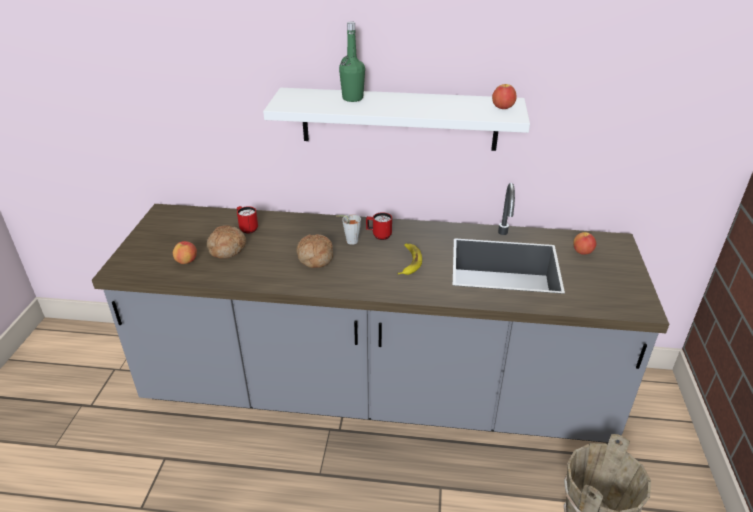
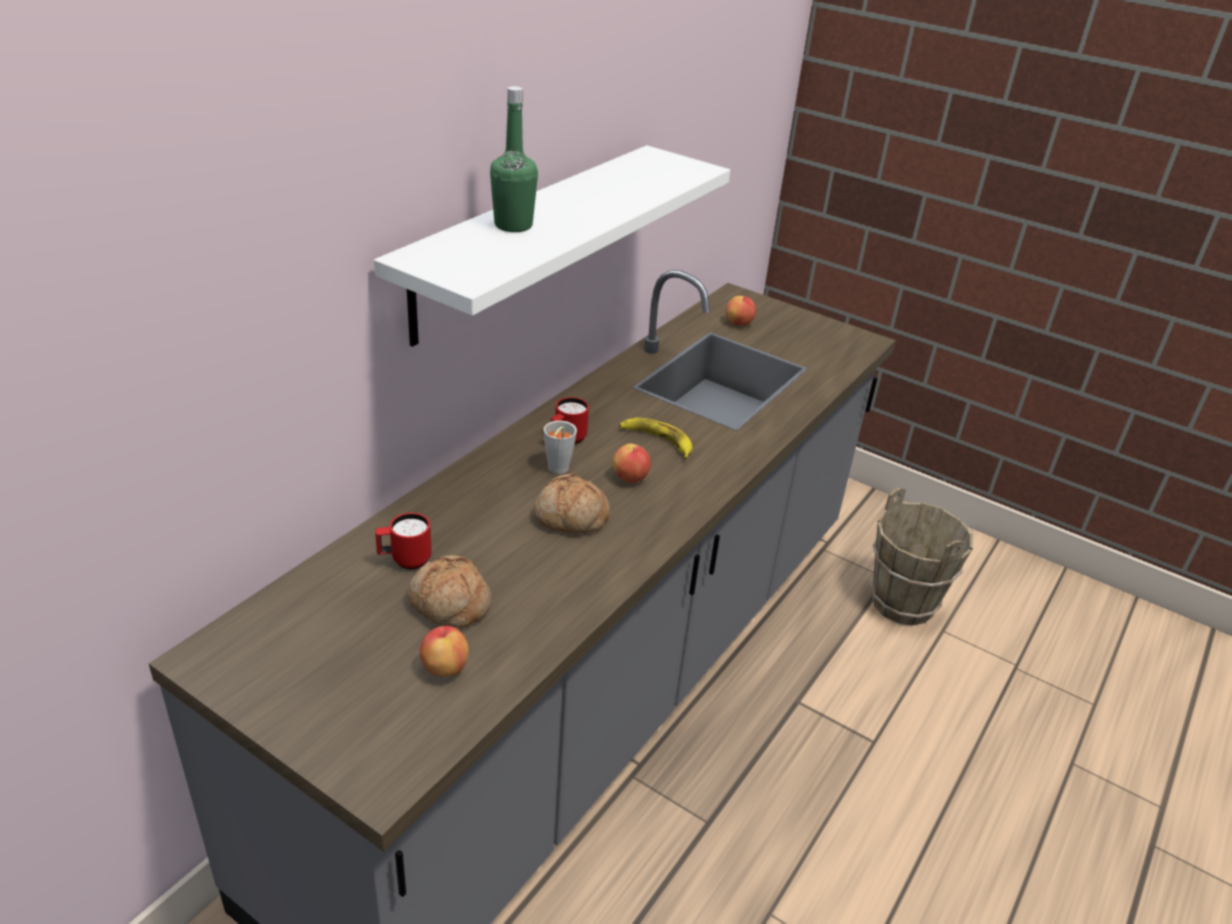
camera: 65 degrees left, 0 degrees up
apple [492,84,517,109] -> apple moved to [613,444,651,483]

